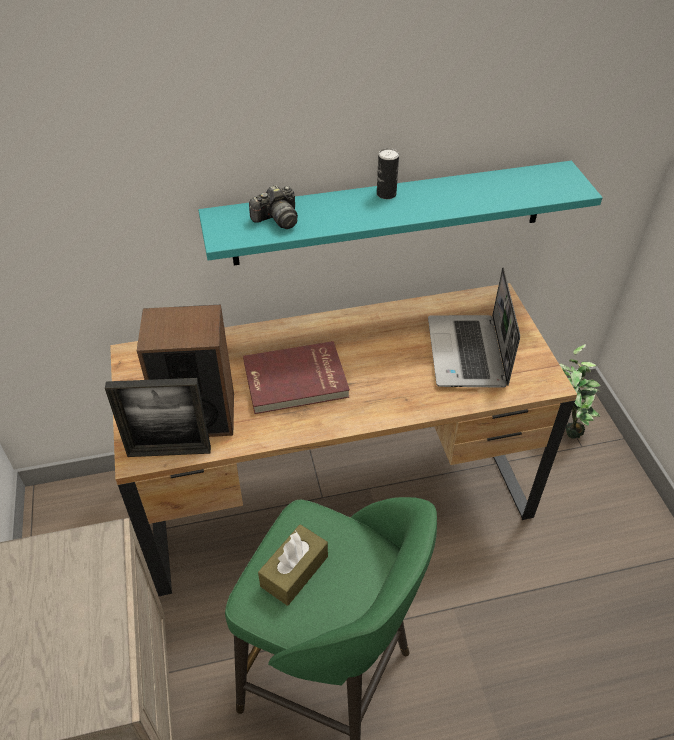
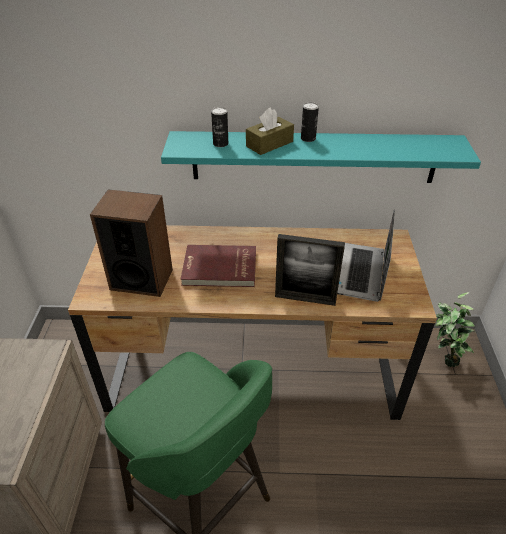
camera: 15 degrees right, 5 degrees down
picture frame [105,378,211,457] -> picture frame moved to [275,234,345,306]
camera [249,185,298,229] -> can [211,107,228,147]
brown tissue box [258,524,328,606] -> brown tissue box moved to [246,108,294,155]

